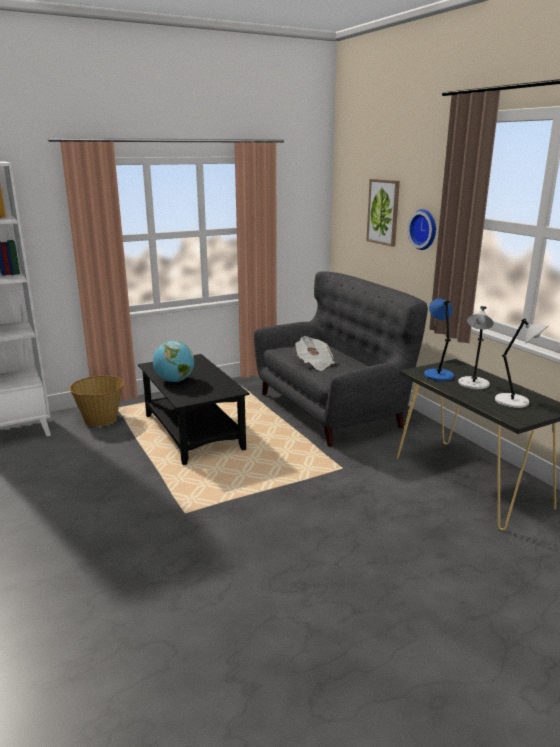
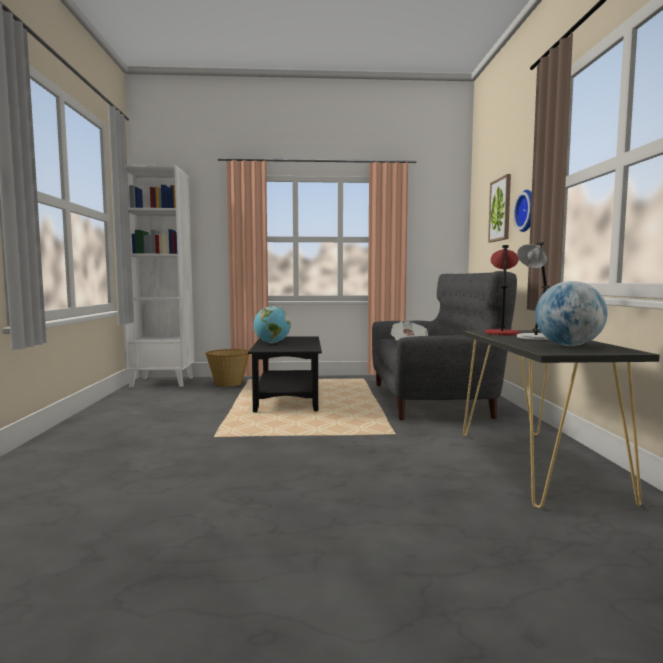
camera: 25 degrees right, 15 degrees down
blue table lamp [424,298,454,381] -> red table lamp [485,245,520,335]
grey table lamp [495,318,548,408] -> globe [535,281,607,346]

